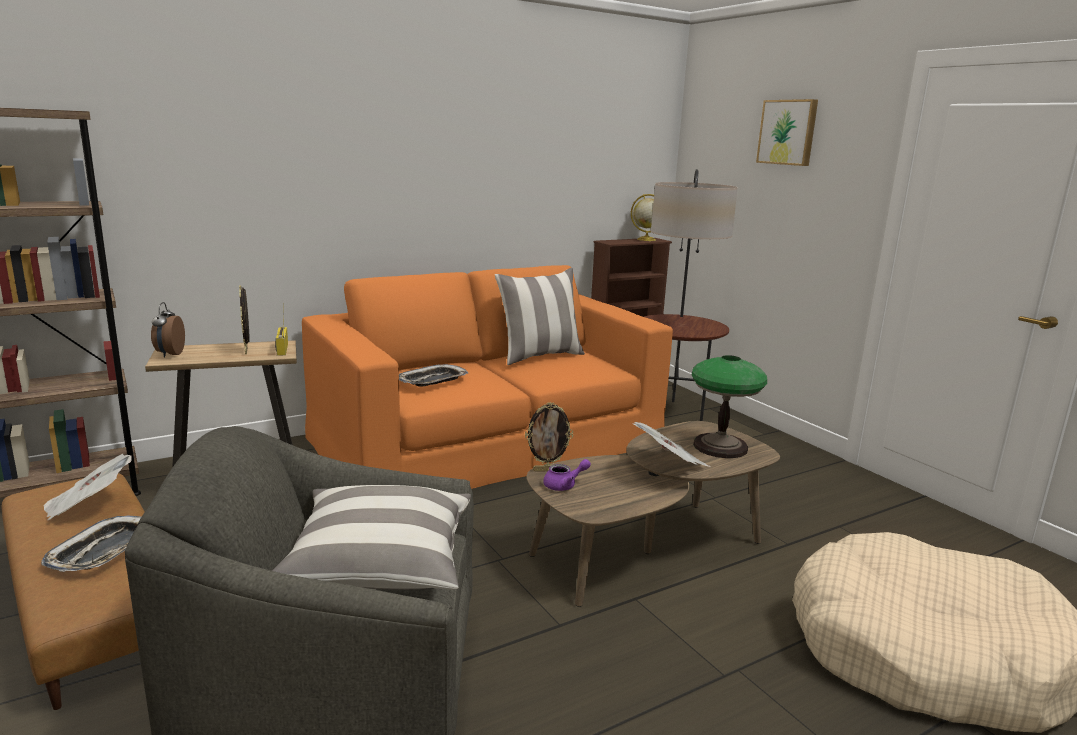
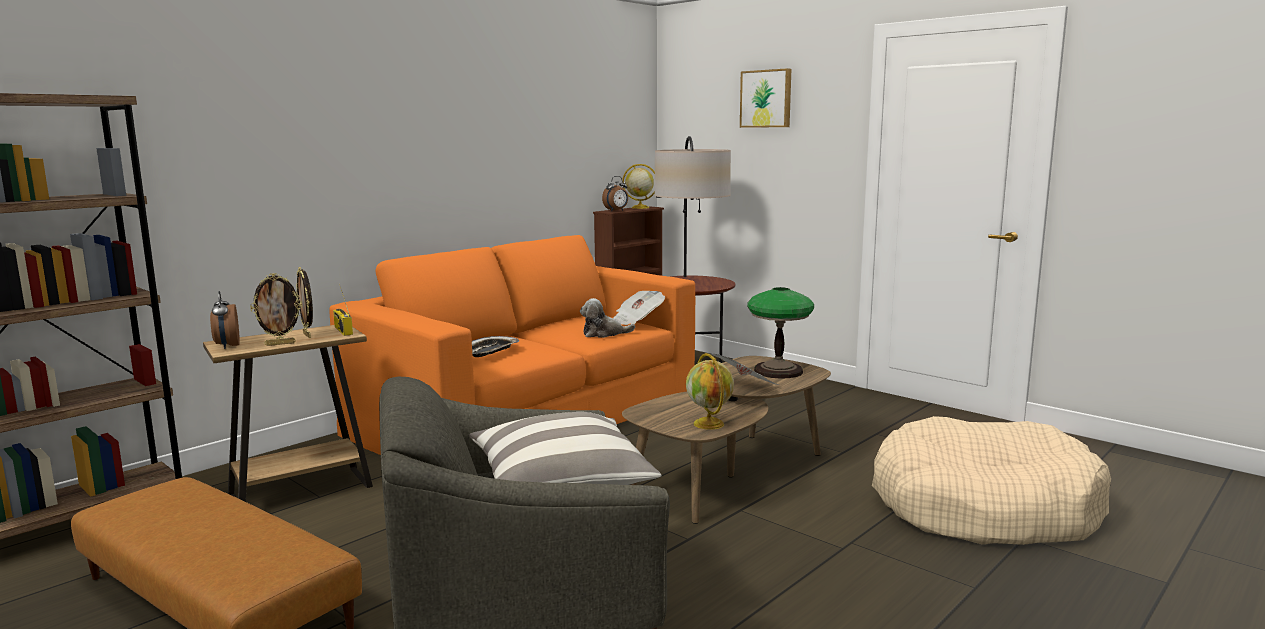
camera: 15 degrees left, 5 degrees down
tray [41,516,141,572] -> none
newspaper [44,454,132,520] -> newspaper moved to [613,291,665,325]
pillow [495,268,585,365] -> none
picture frame [525,402,573,472] -> picture frame moved to [250,273,302,346]
purple teapot [543,459,591,491] -> none
none -> plush toy [580,298,635,338]
none -> alarm clock [602,176,628,211]
none -> globe [686,353,734,429]

